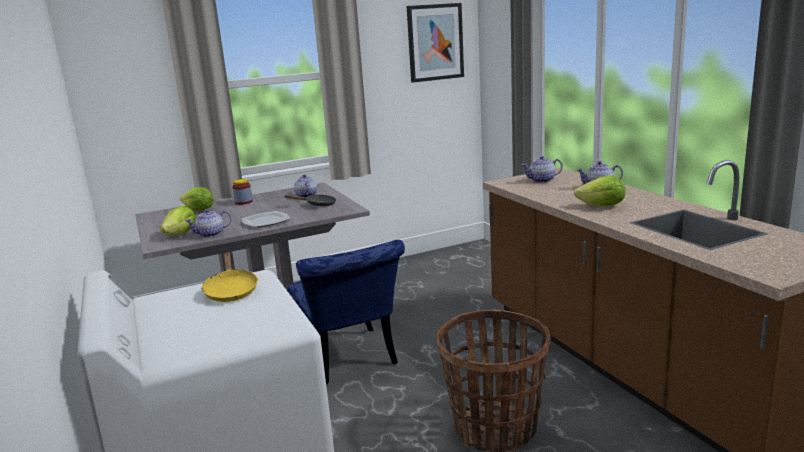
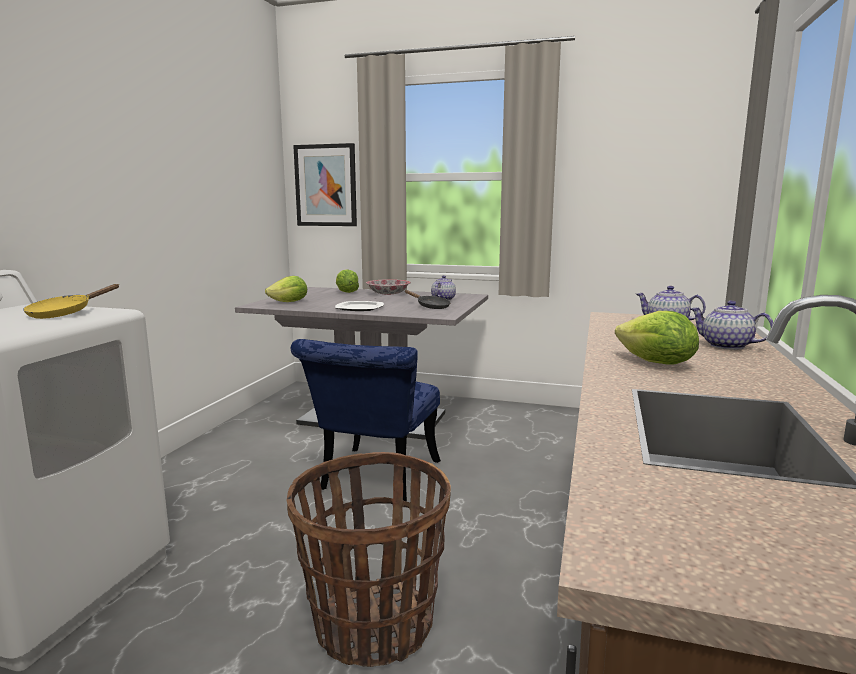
camera: 40 degrees right, 5 degrees down
teapot [185,209,231,237] -> none
jar [232,179,253,205] -> bowl [366,279,411,295]
picture [407,3,464,83] -> picture moved to [293,143,357,226]

